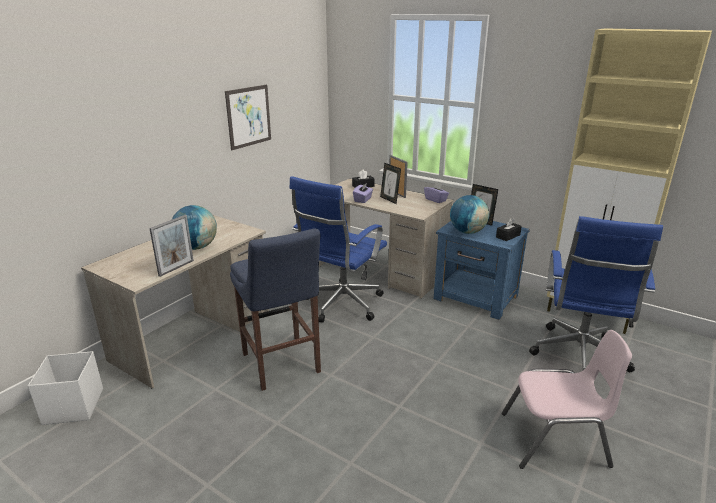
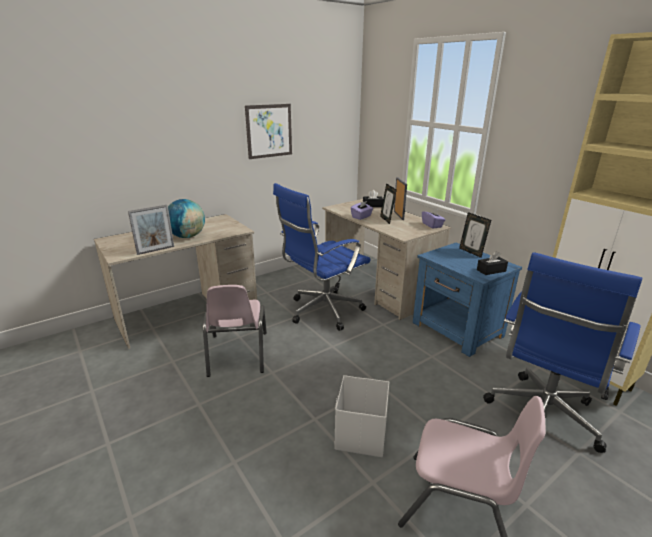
camera: 20 degrees right, 0 degrees up
white storage box [28,351,103,425] -> white storage box moved to [335,375,389,457]
blue stool [230,228,321,391] -> pink chair [203,285,267,377]
globe [450,195,489,234] -> none

